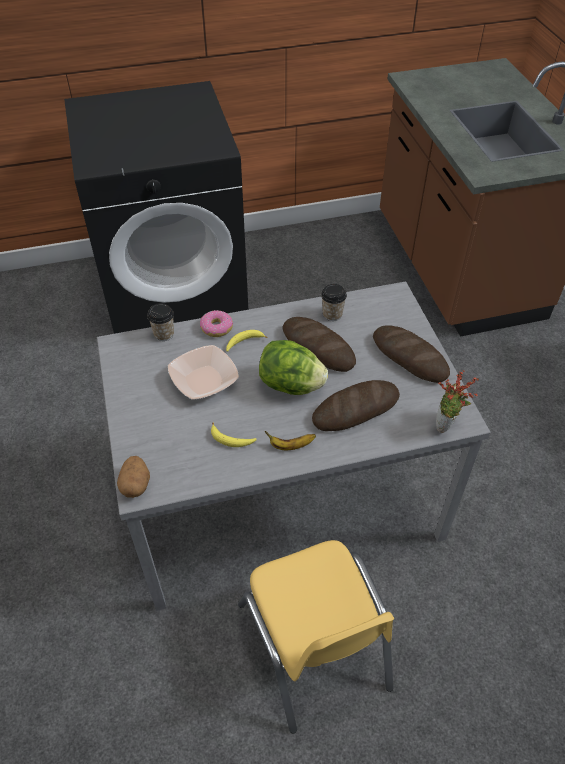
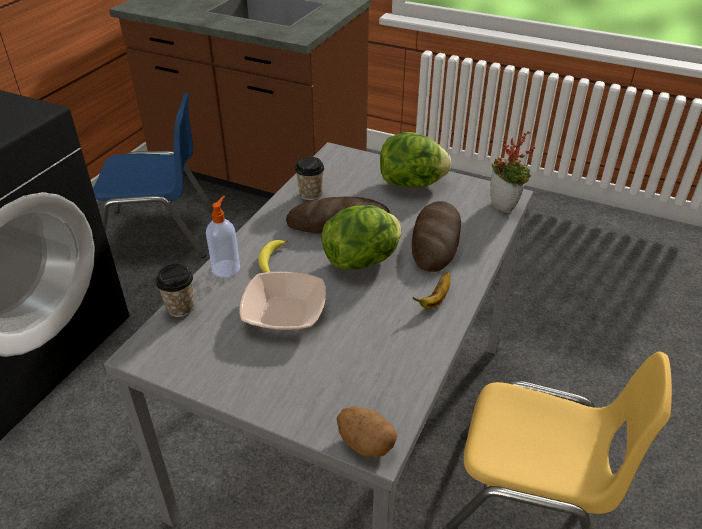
camera: 50 degrees left, 10 degrees down
donut [200,310,233,337] -> soap dispenser [206,196,240,277]
banana [211,422,257,447] -> none
bread [373,325,450,383] -> lettuce [380,132,451,187]
none -> blue chair [93,93,213,258]

